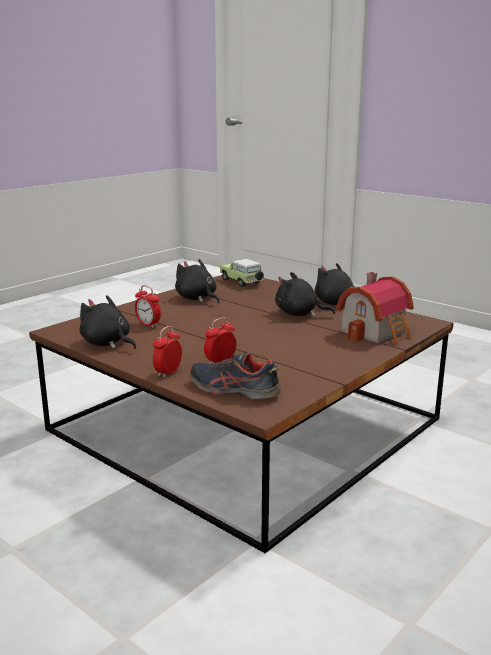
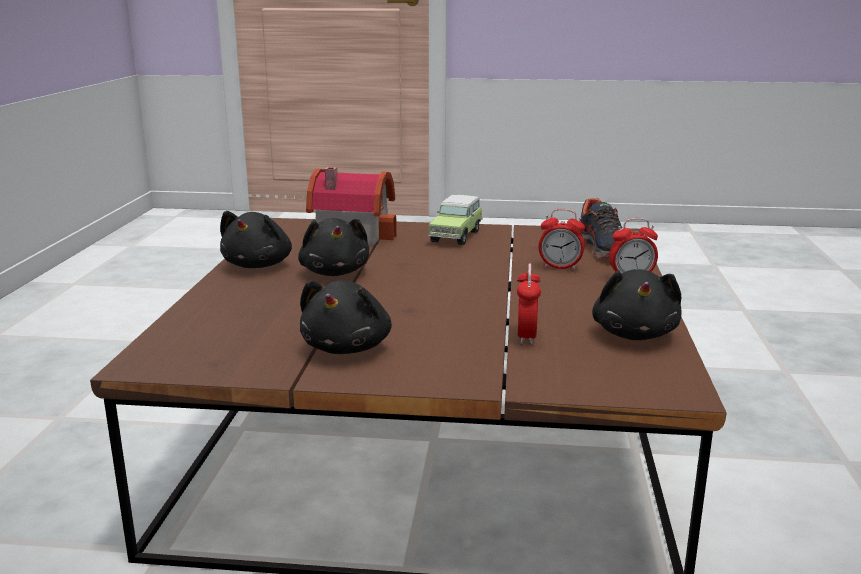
camera: 125 degrees left, 0 degrees up
toy car [220,259,264,287] -> toy car moved to [428,195,483,245]

